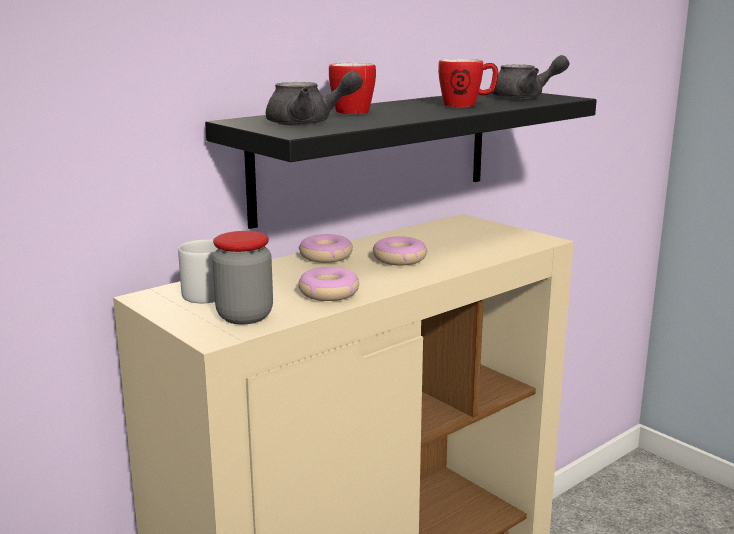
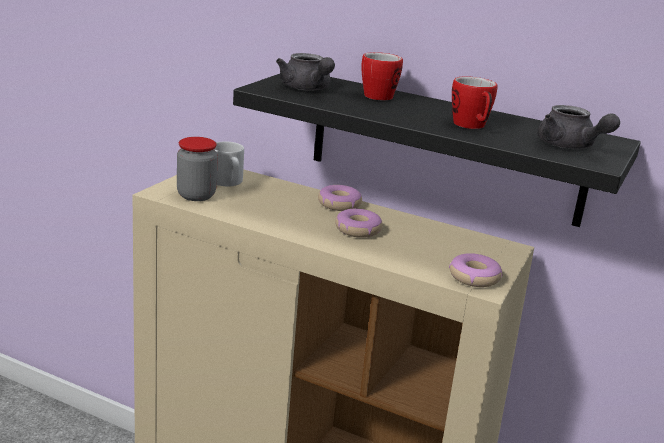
camera: 65 degrees right, 5 degrees up
donut [298,267,359,301] -> donut moved to [449,253,503,287]

